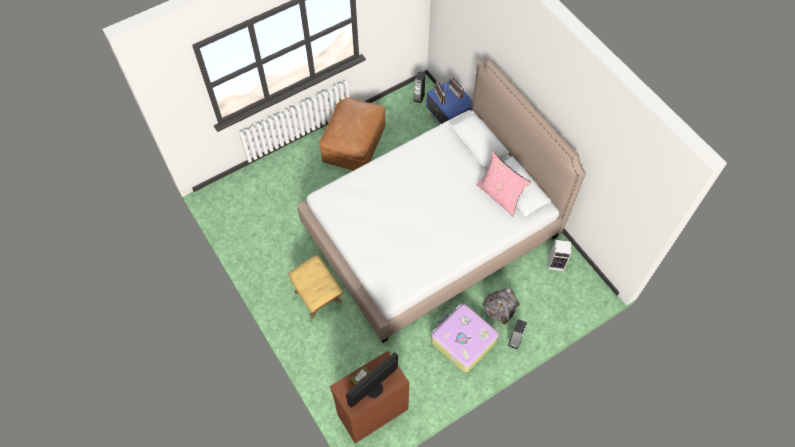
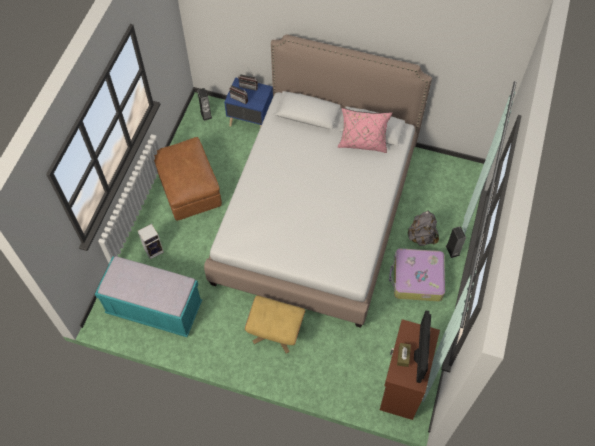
camera: 40 degrees left, 0 degrees up
speaker [548,240,571,271] -> speaker moved to [138,224,164,259]
none -> turquoise bench [95,256,202,337]

